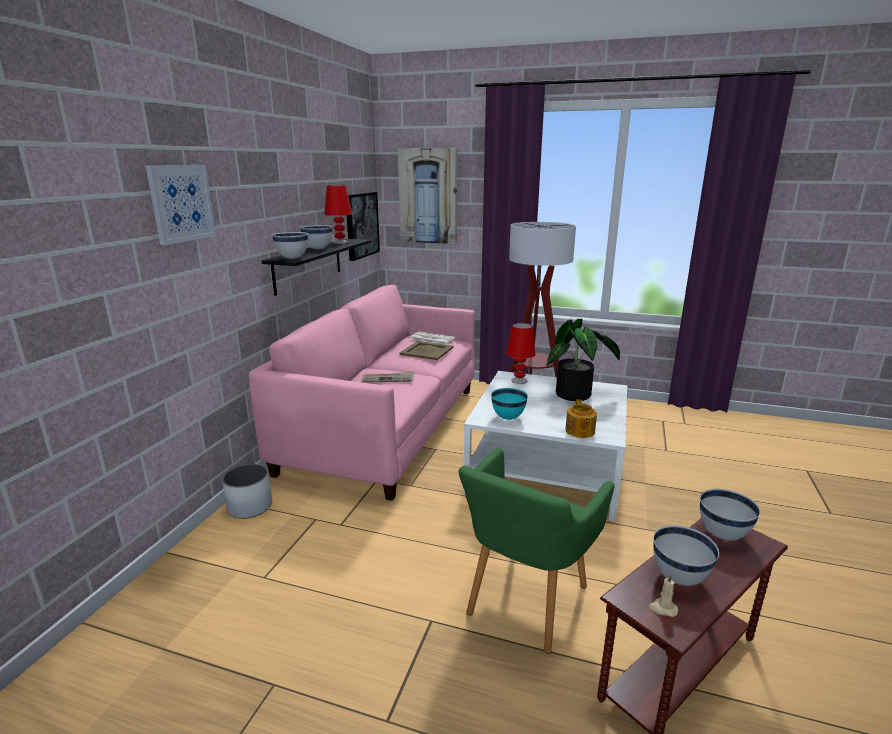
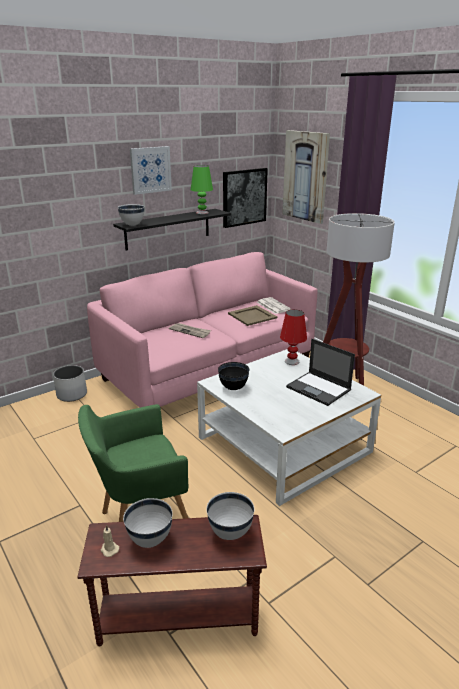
camera: 35 degrees right, 5 degrees up
picture [146,165,216,245] -> picture moved to [130,146,172,195]
white bowl [300,225,333,249] -> none
red table lamp [324,185,352,244] -> green table lamp [191,165,213,214]
turquoise bowl [491,388,528,420] -> black bowl [218,362,250,390]
potted plant [547,319,620,401] -> laptop [286,339,355,406]
teapot [565,399,597,438] -> none

